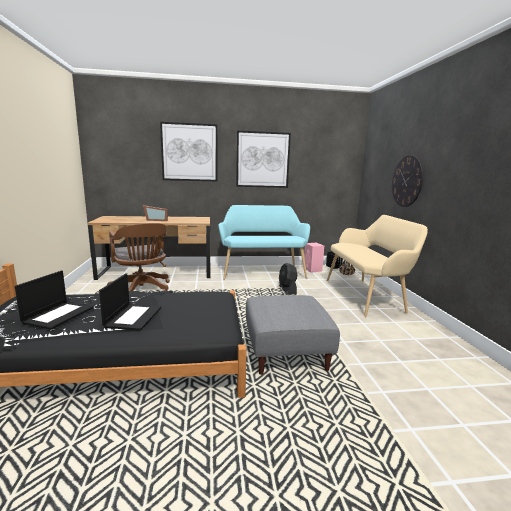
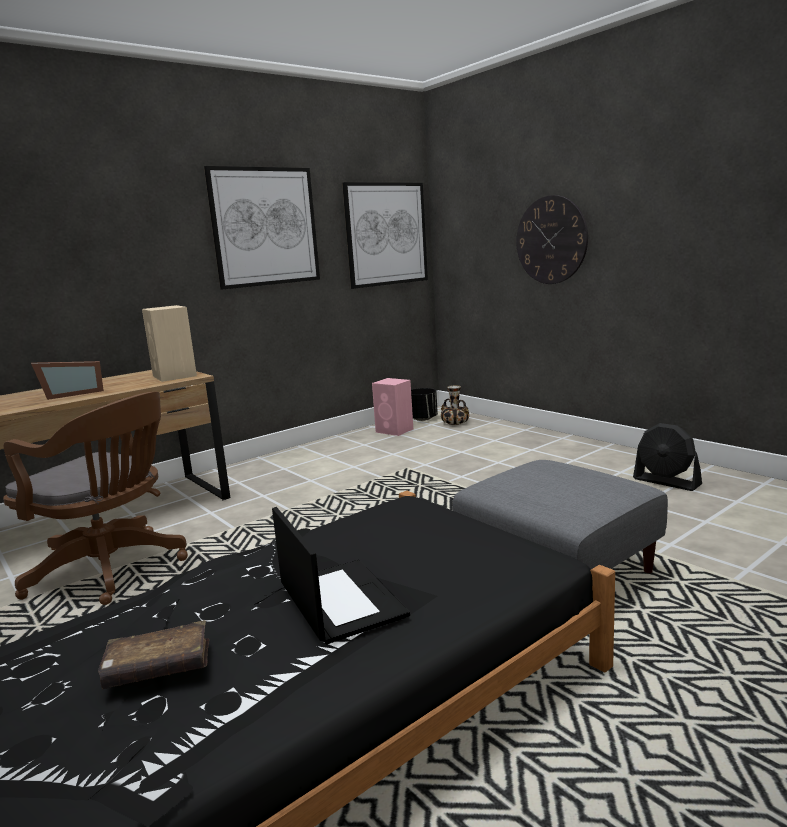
camera: 30 degrees left, 0 degrees up
laptop [15,271,94,330] -> brown book [98,620,209,689]
picture [160,122,217,181] -> picture moved to [342,182,428,289]
turquoise bench [218,205,310,280] -> none
black fan [279,263,297,295] -> black fan moved to [633,423,702,491]
beige bench [327,215,428,317] -> none
none -> beige speaker [142,305,197,382]

